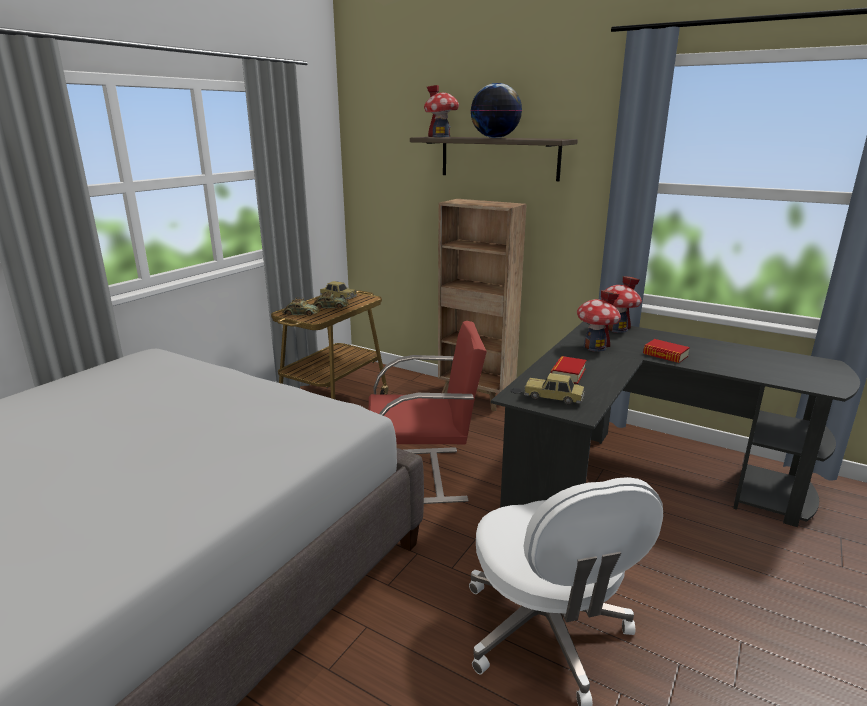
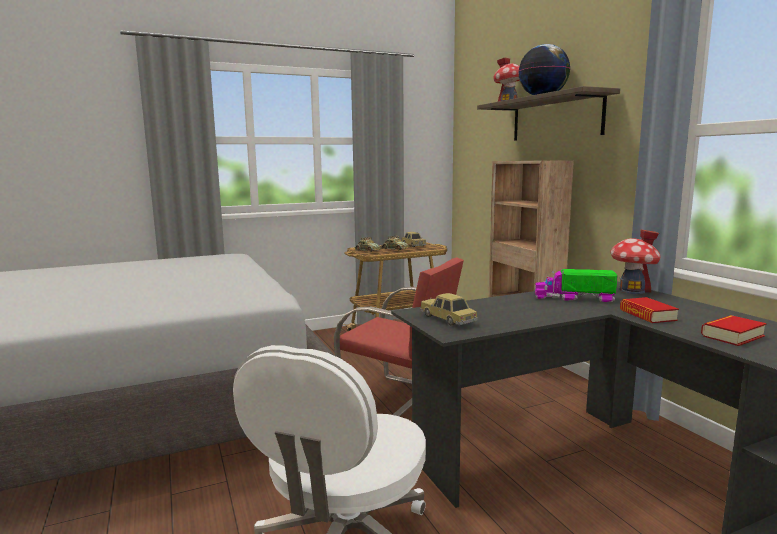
camera: 35 degrees right, 10 degrees down
book [551,356,587,384] -> book moved to [701,315,767,346]
toy house [577,290,621,352] -> toy truck [534,269,617,302]

